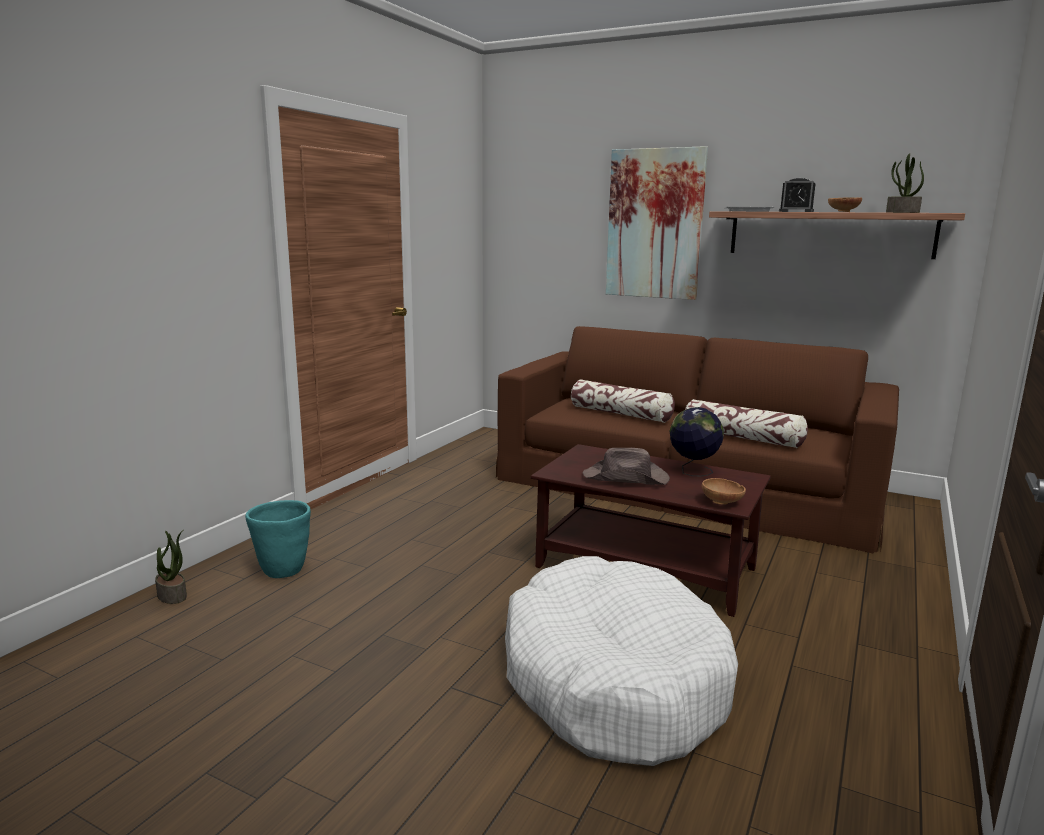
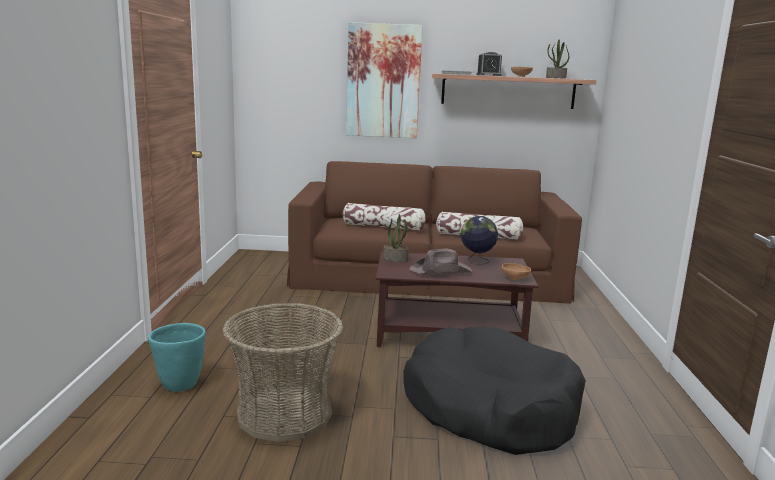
camera: 25 degrees left, 0 degrees up
potted plant [155,530,187,604] -> potted plant moved to [383,214,409,262]
white dog bed [505,556,738,766] -> black dog bed [404,327,586,455]
none -> basket [222,303,343,442]

